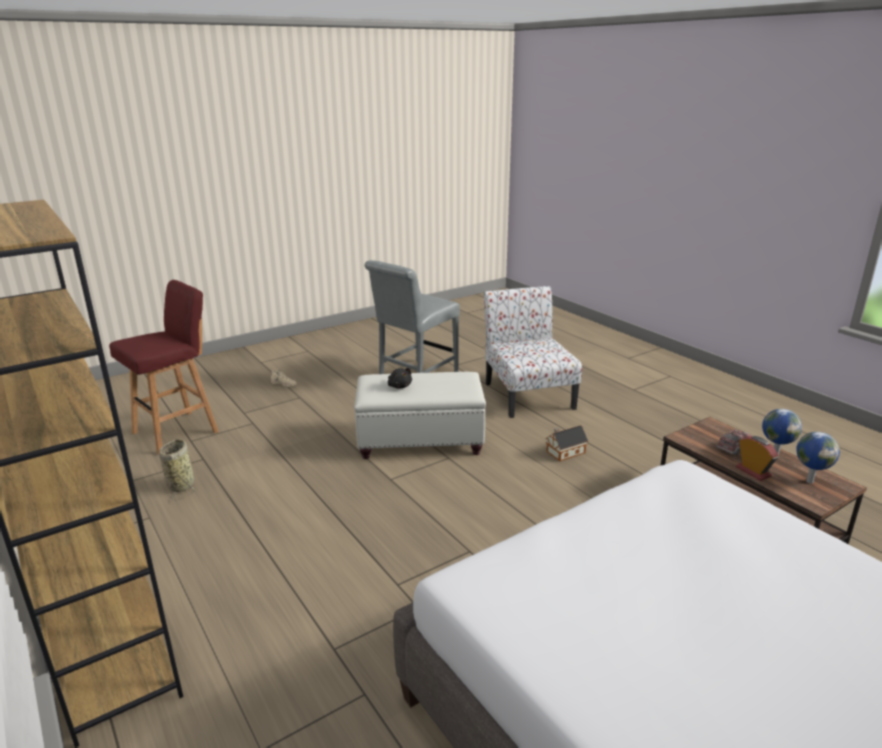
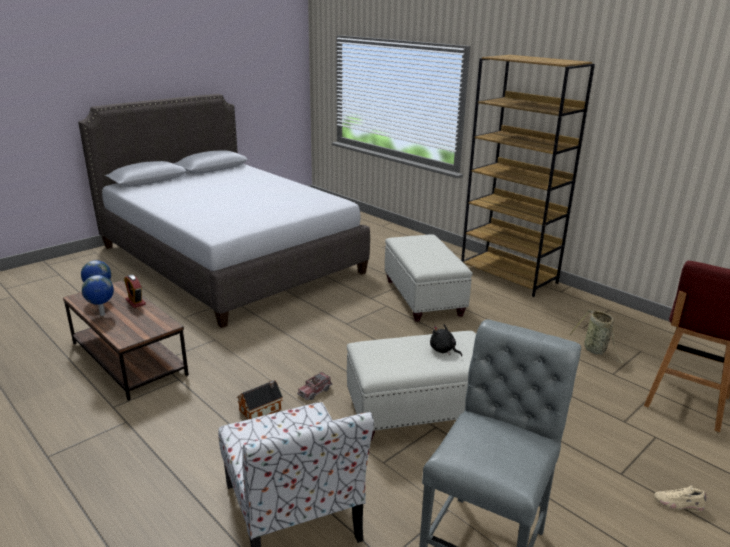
camera: 170 degrees right, 0 degrees up
toy truck [716,429,752,455] -> toy truck moved to [297,372,333,400]
none -> white ottoman [385,234,473,322]

